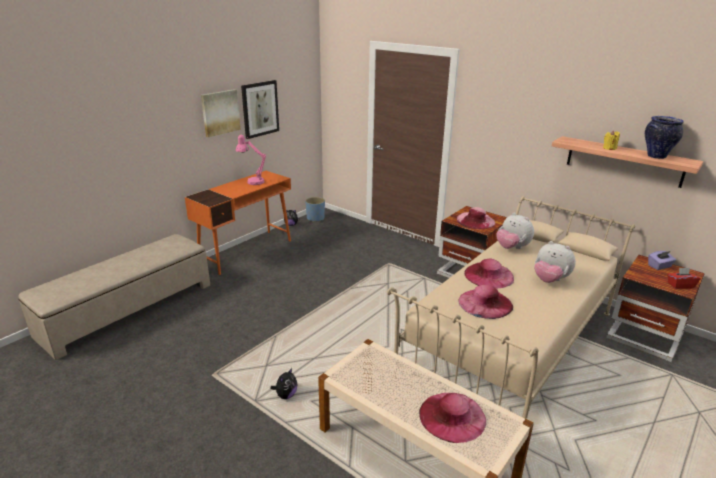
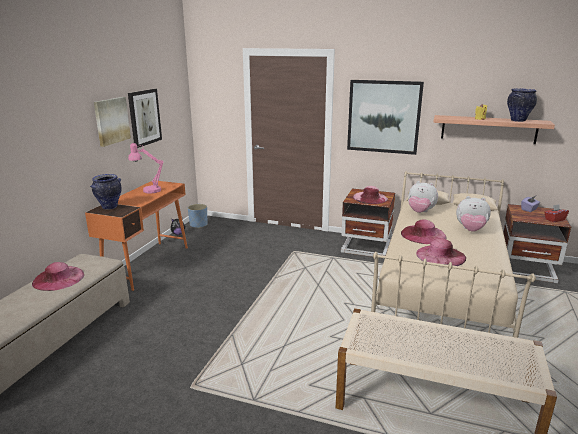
camera: 20 degrees left, 5 degrees down
plush toy [270,368,298,399] -> none
pink hat [419,393,486,443] -> pink hat moved to [32,262,84,291]
none -> vase [90,174,122,210]
none -> picture [347,80,424,155]

